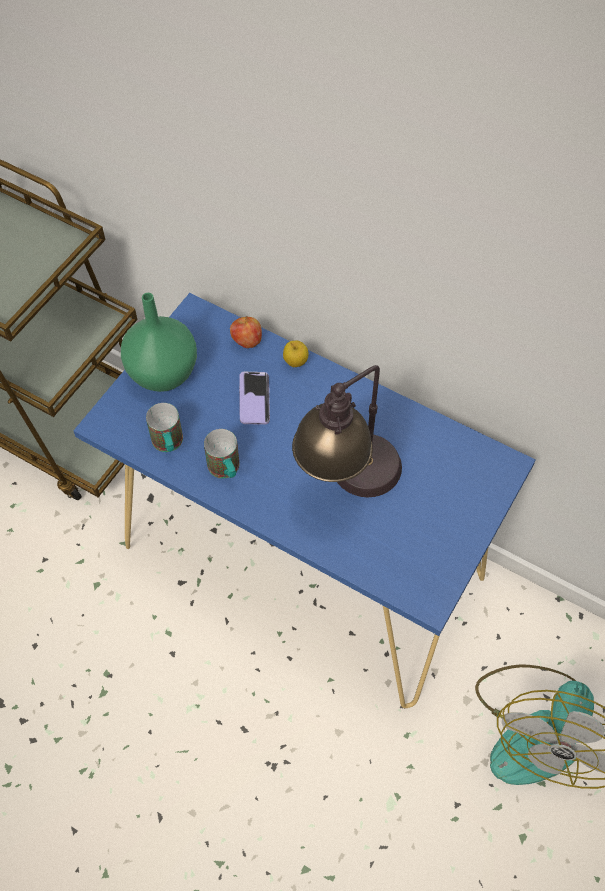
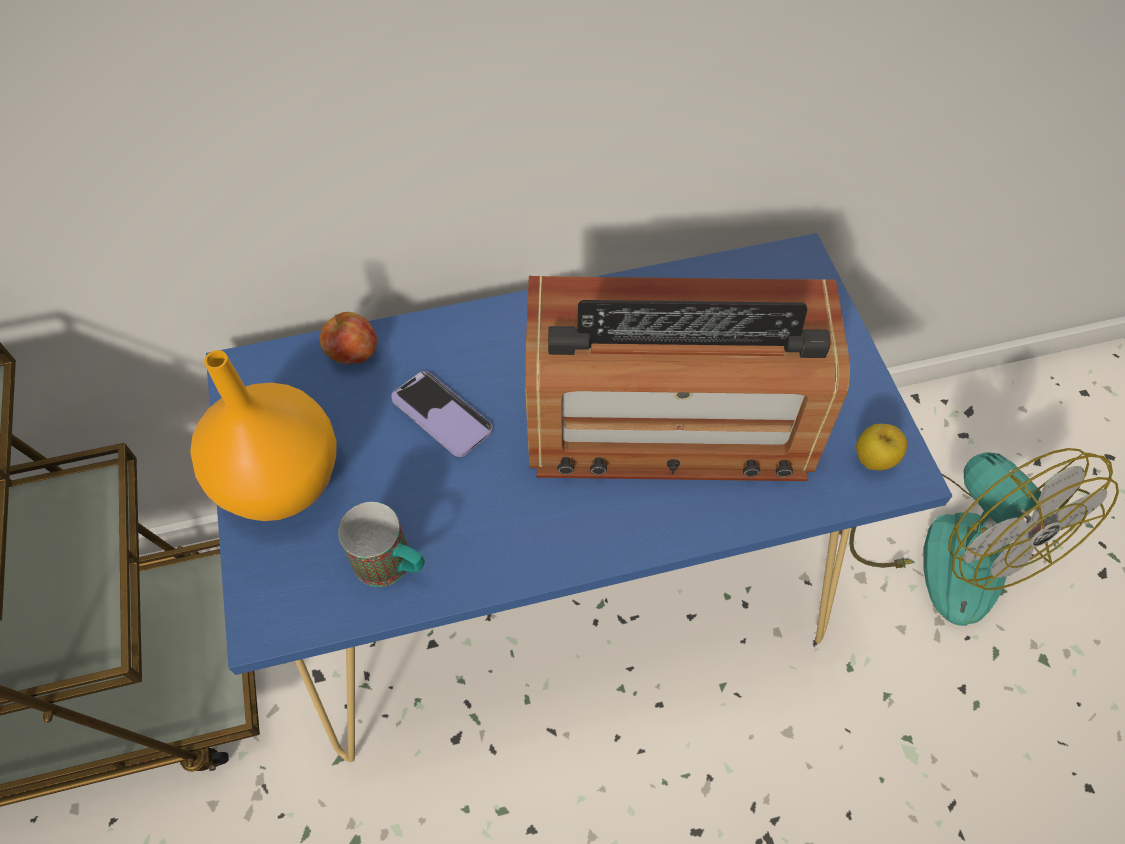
camera: 45 degrees left, 0 degrees up
green vase [121,293,197,392] -> orange vase [190,350,337,521]
mug [204,429,240,478] -> none
apple [283,340,308,367] -> apple moved to [856,424,907,470]
table lamp [292,365,402,497] -> radio [525,276,850,481]

